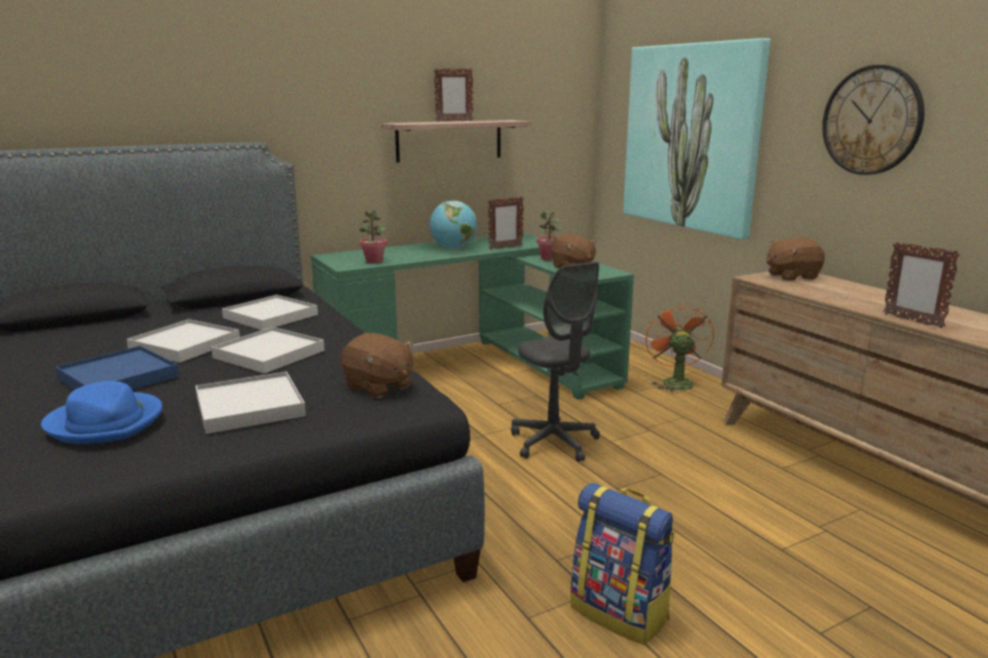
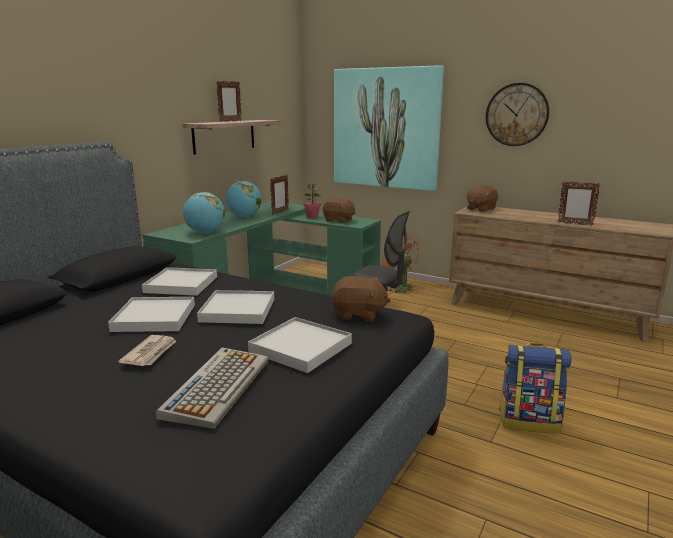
camera: 30 degrees left, 0 degrees up
blue hat [41,381,163,444] -> keyboard [156,347,268,429]
blue tray [55,346,179,390] -> newspaper [118,335,177,366]
potted plant [359,210,387,264] -> globe [183,192,225,233]

